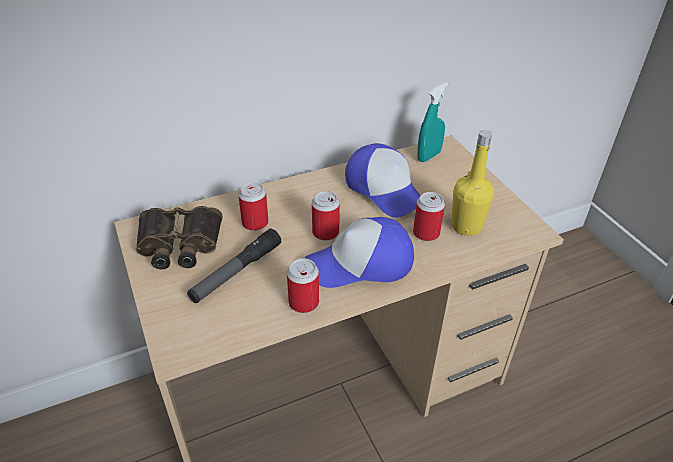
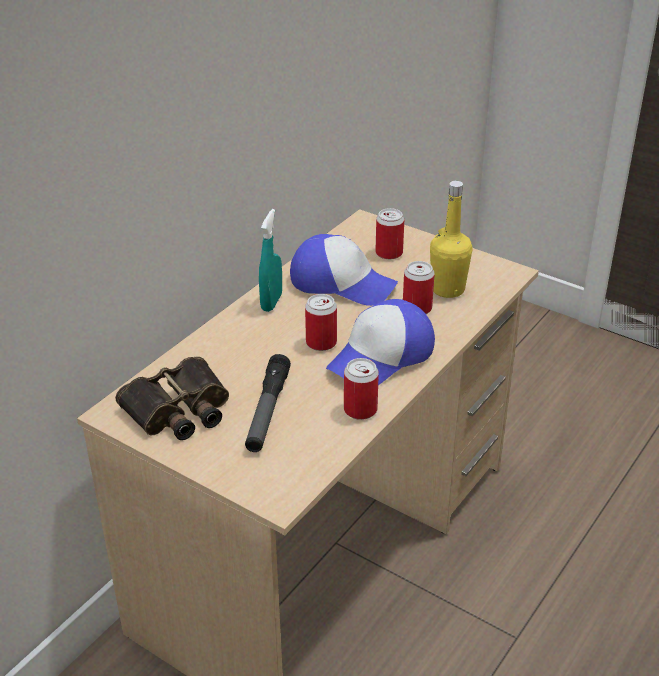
camera: 30 degrees left, 5 degrees down
can [238,182,269,231] -> can moved to [375,208,404,259]
turquoise spray bottle [417,82,448,162] -> turquoise spray bottle moved to [259,209,282,312]

